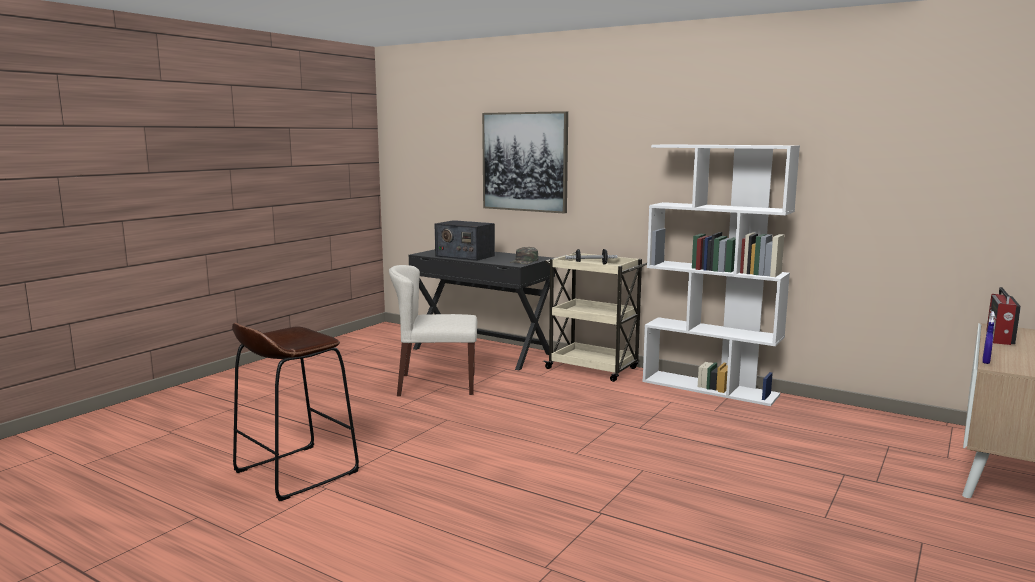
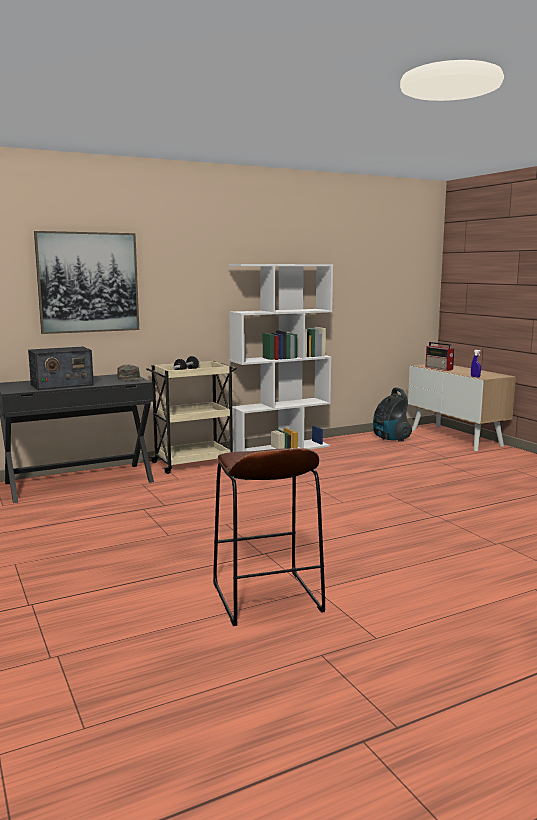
camera: 60 degrees left, 0 degrees up
beige chair [389,265,477,396] -> none
none -> vacuum cleaner [373,387,412,442]

